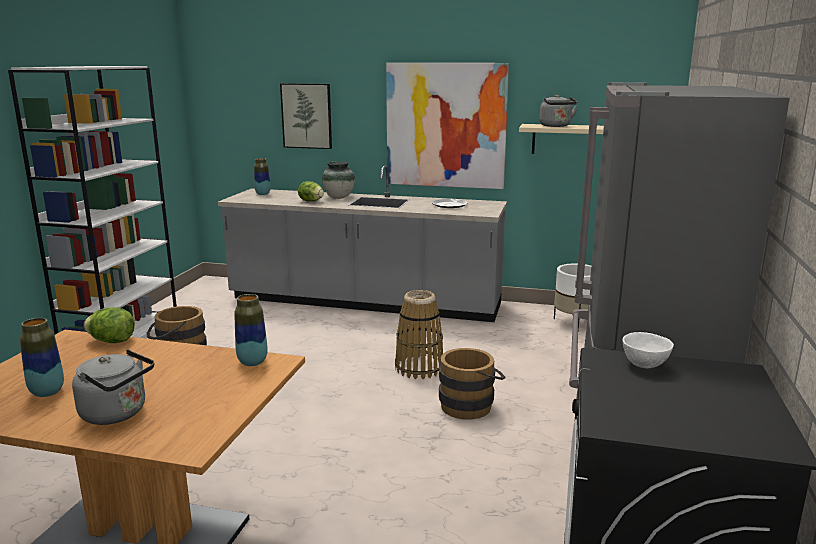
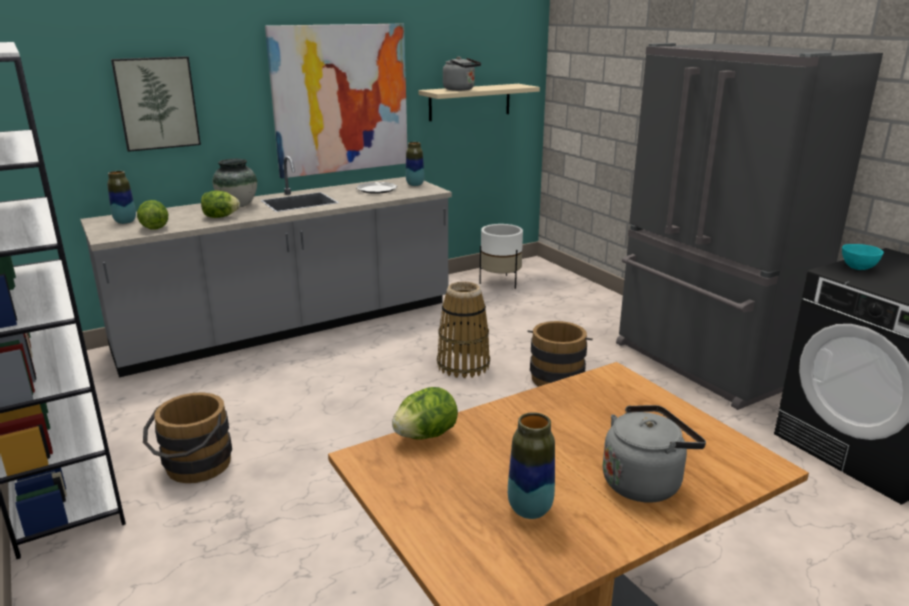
camera: 45 degrees left, 5 degrees up
vase [234,294,268,366] -> vase moved to [406,142,424,186]
white bowl [623,332,674,368] -> turquoise bowl [842,244,884,270]
none -> lettuce [137,200,168,230]

